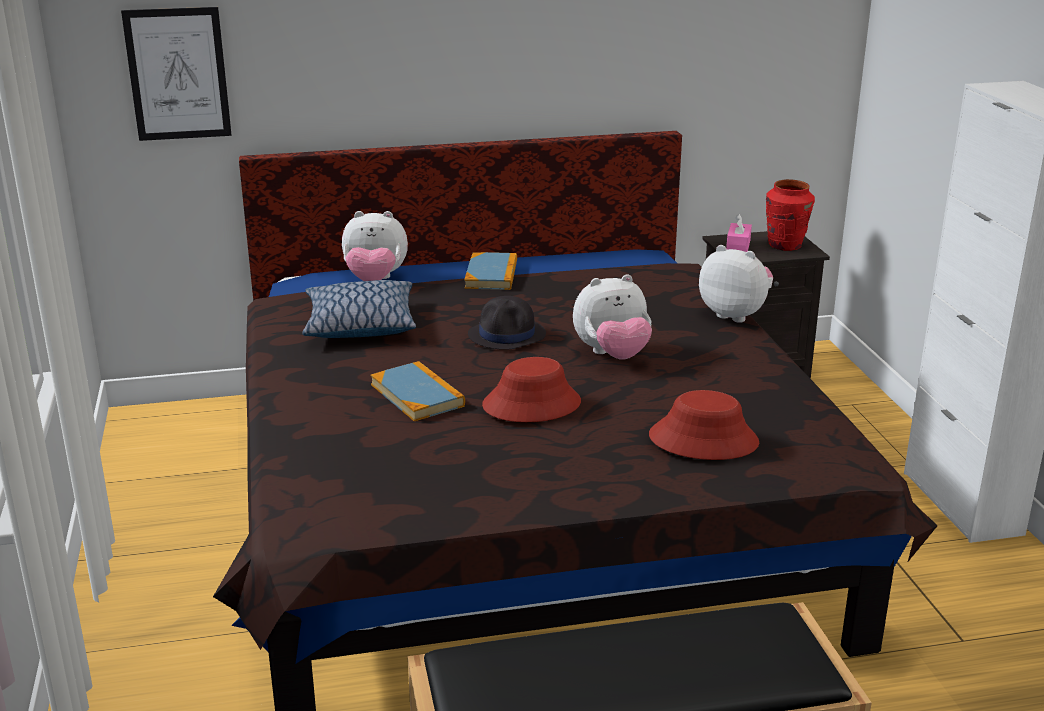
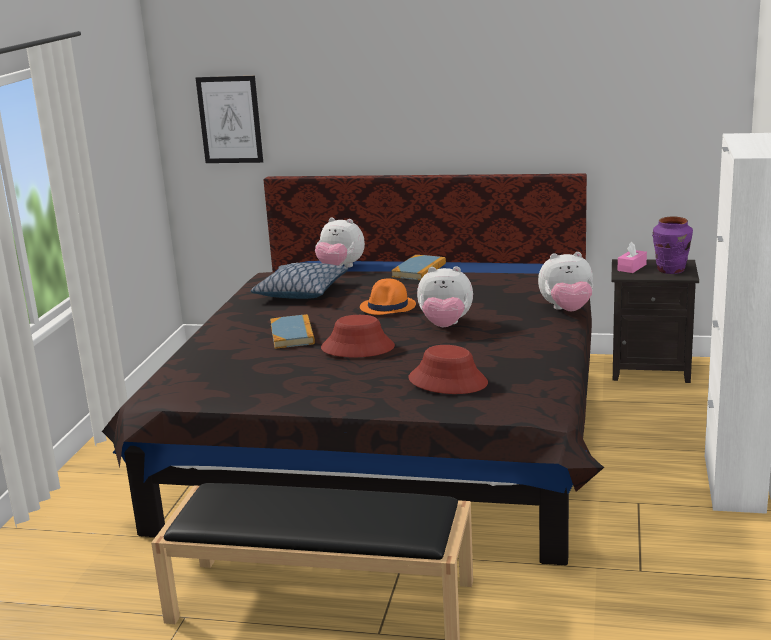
camera: 25 degrees right, 5 degrees down
black hat [468,296,546,350] -> orange hat [360,278,416,315]
plush toy [699,245,773,323] -> plush toy turned 120 degrees clockwise [538,252,593,311]
red vase [766,179,815,251] -> purple vase [652,217,693,274]

